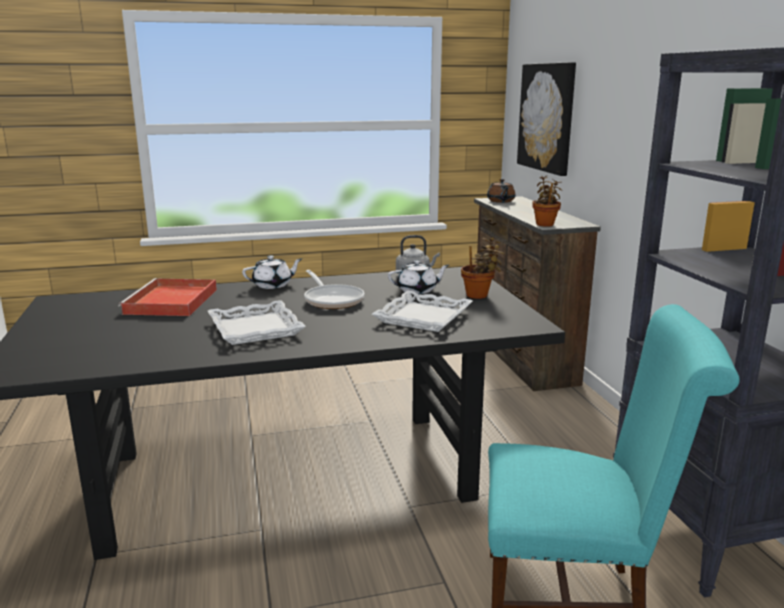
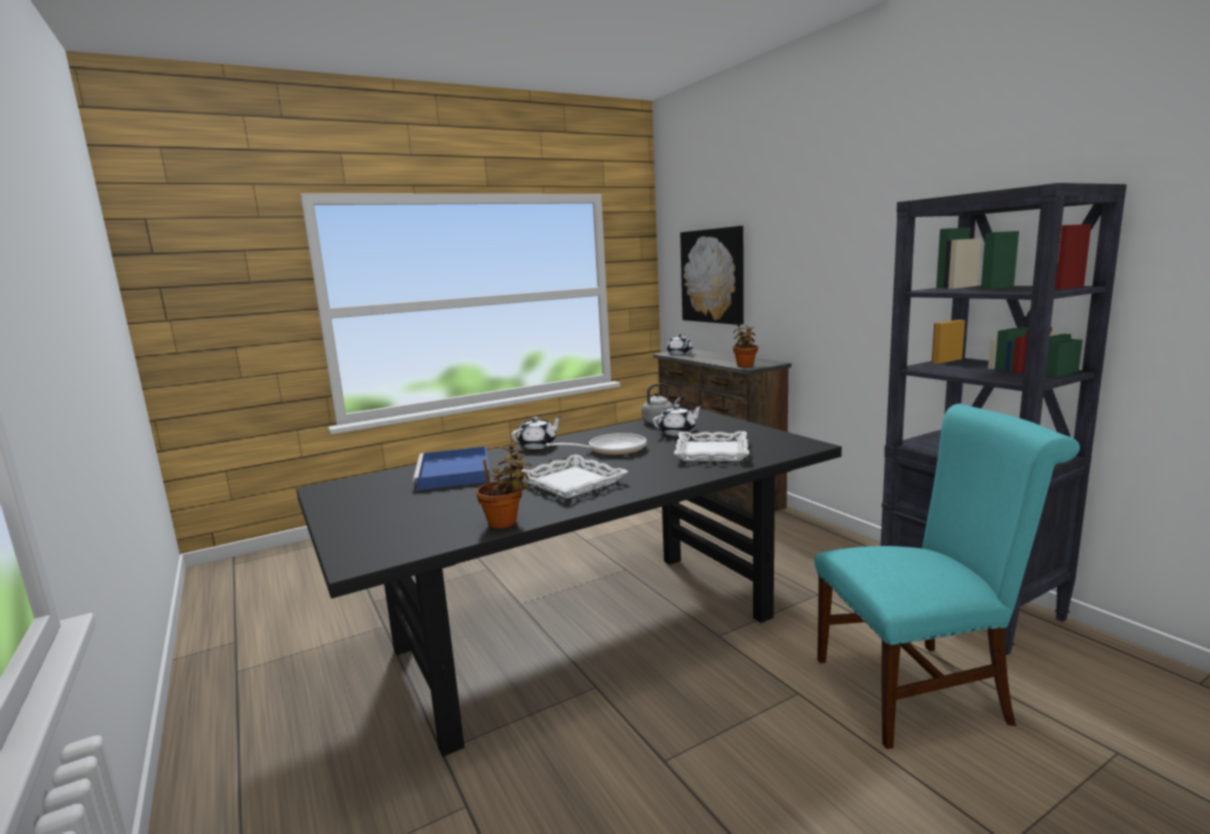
camera: 15 degrees left, 5 degrees down
red tray [118,278,217,316] -> blue tray [413,446,490,490]
frying pan [304,270,365,309] -> frying pan turned 60 degrees counterclockwise [546,433,646,456]
potted plant [461,237,505,299] -> potted plant moved to [476,444,532,529]
brown teapot [487,179,515,203] -> white teapot [667,334,693,355]

